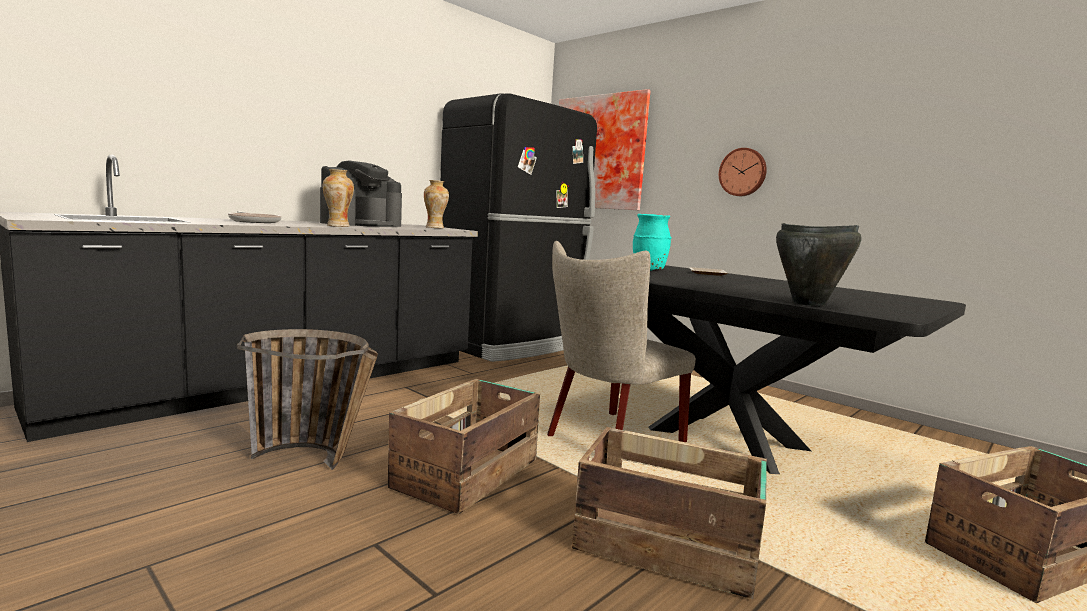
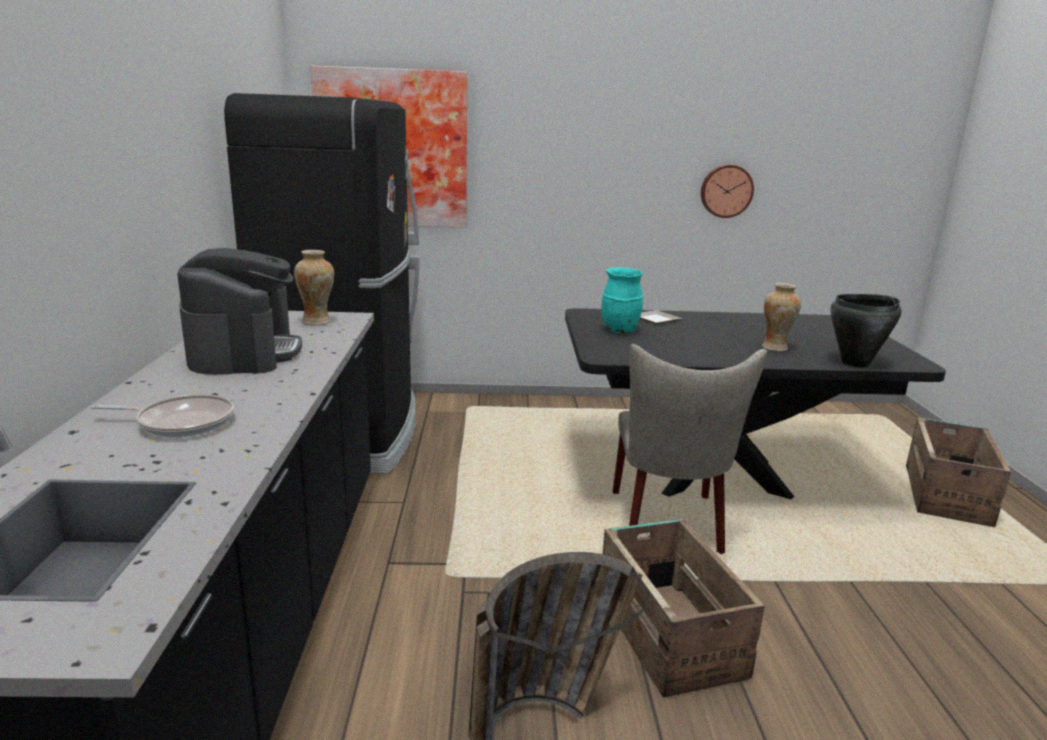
camera: 45 degrees left, 10 degrees up
vase [322,169,354,227] -> vase moved to [762,283,801,351]
crate [572,427,767,599] -> none
wall clock [719,148,767,196] -> wall clock moved to [701,165,754,218]

